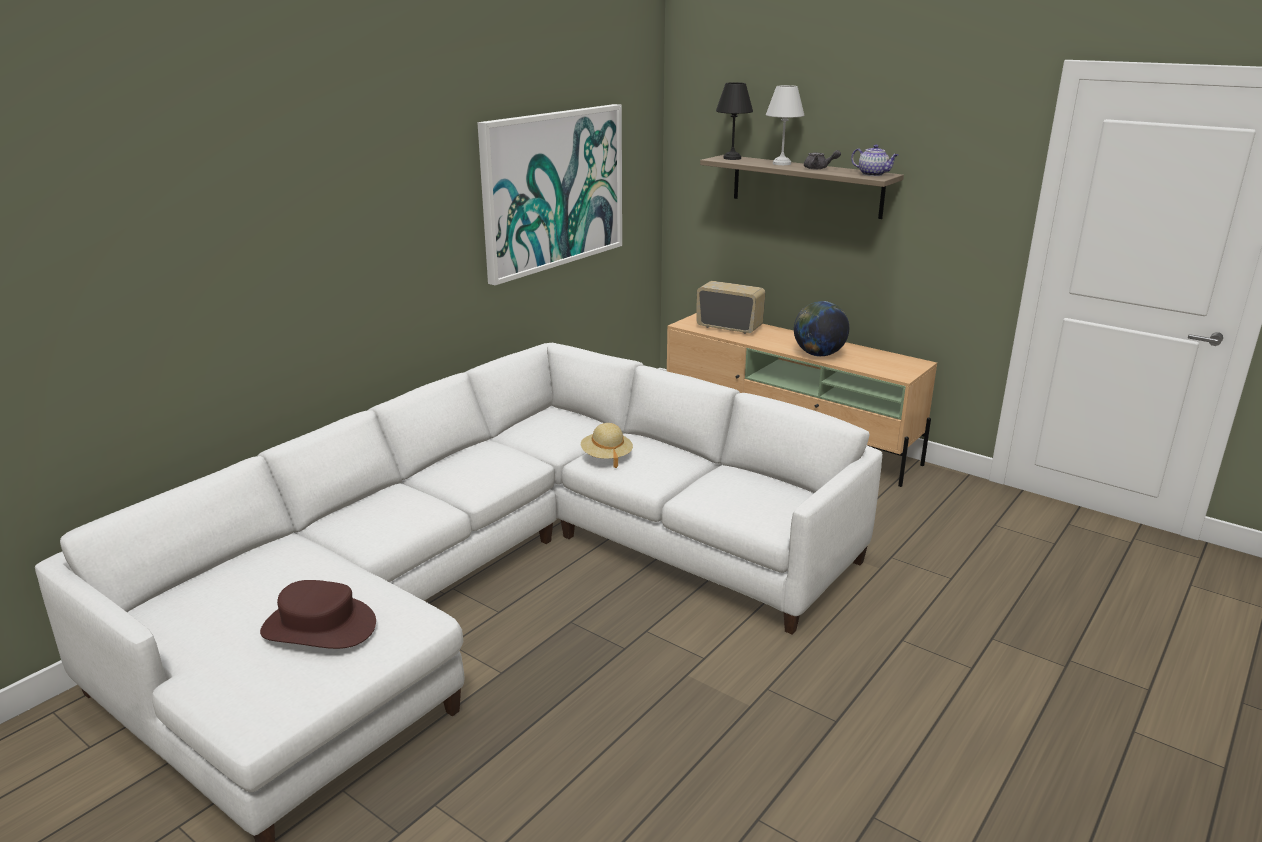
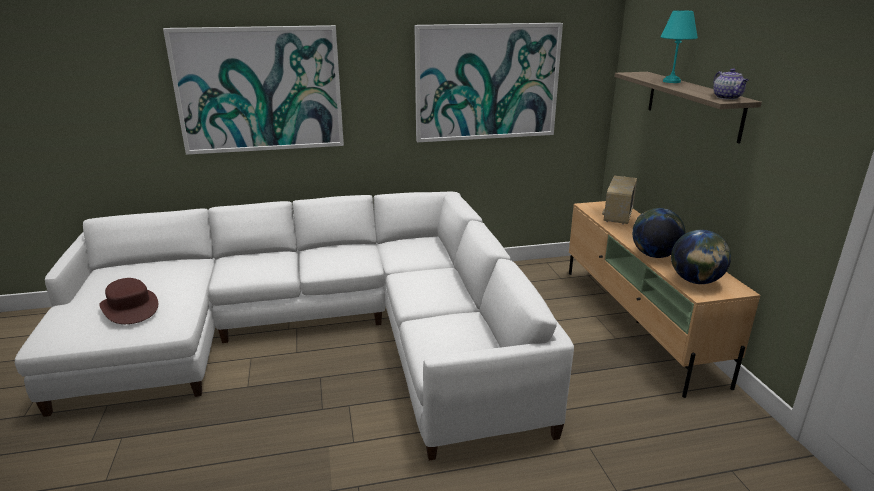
camera: 40 degrees right, 0 degrees up
beige hat [581,423,633,468] -> none
radio [697,281,766,334] -> radio turned 135 degrees counterclockwise [602,176,637,224]
black table lamp [716,82,753,160] -> none
white table lamp [766,85,804,165] -> turquoise table lamp [661,10,698,83]
grey teapot [804,150,841,169] -> none
none -> picture [163,25,344,155]
none -> globe [671,230,731,284]

